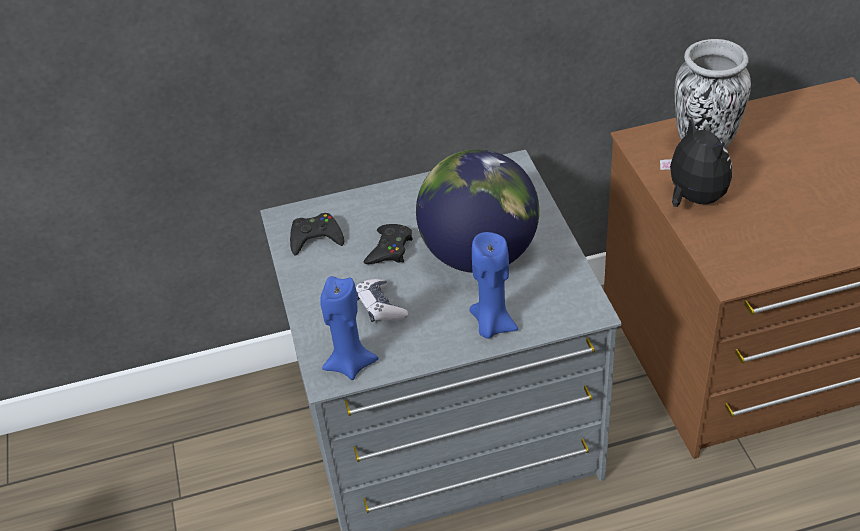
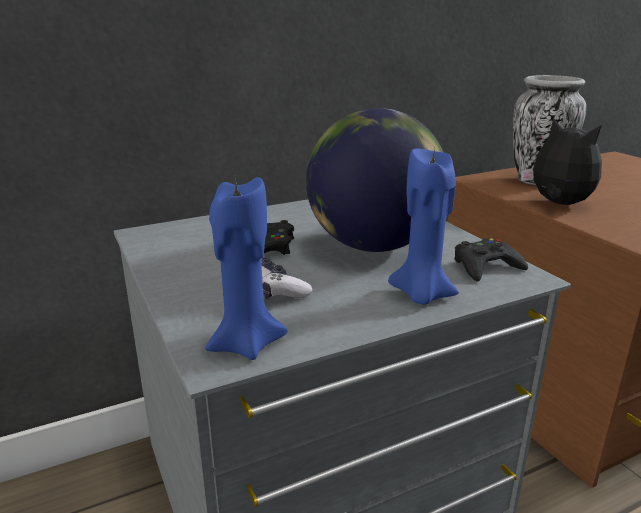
camera: 15 degrees left, 20 degrees down
black game controller [290,213,344,256] -> black game controller moved to [454,238,528,282]

